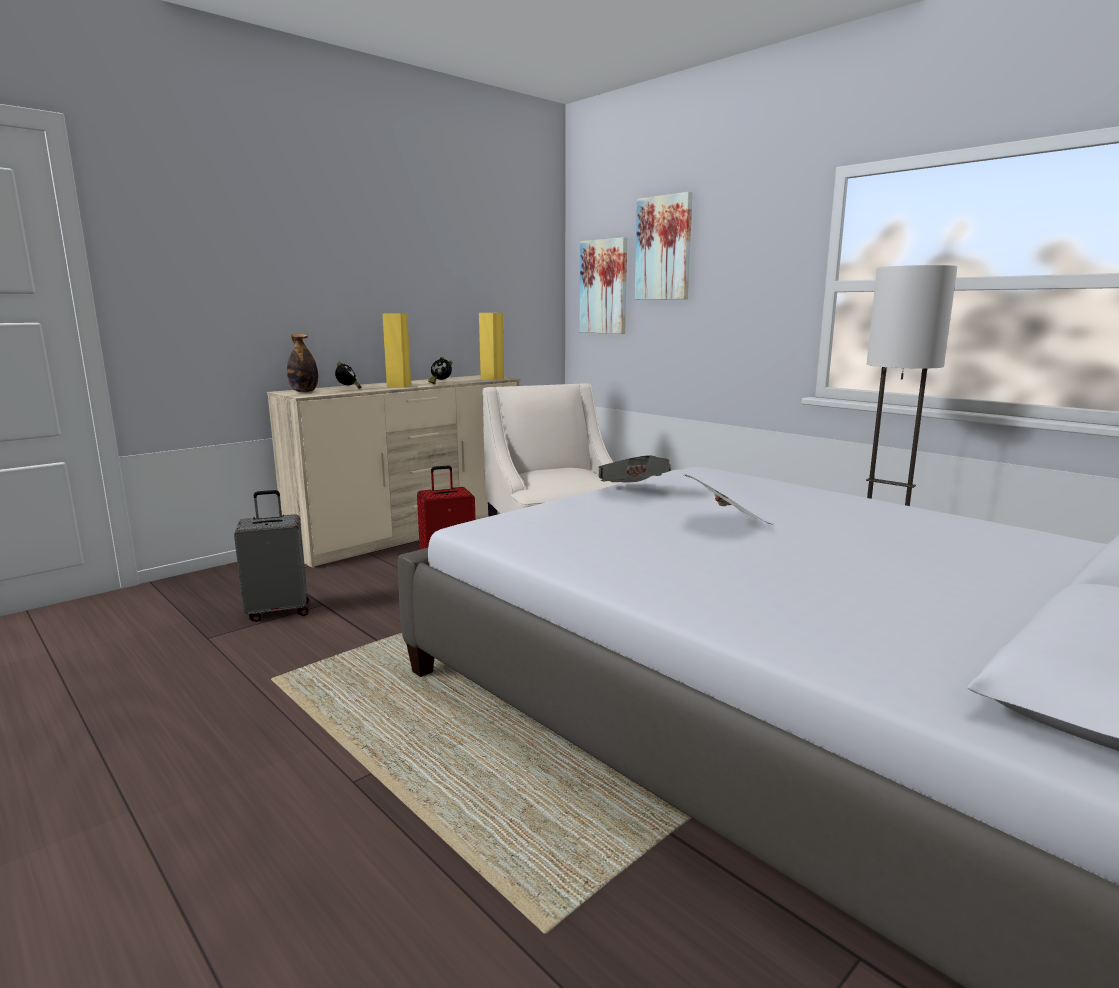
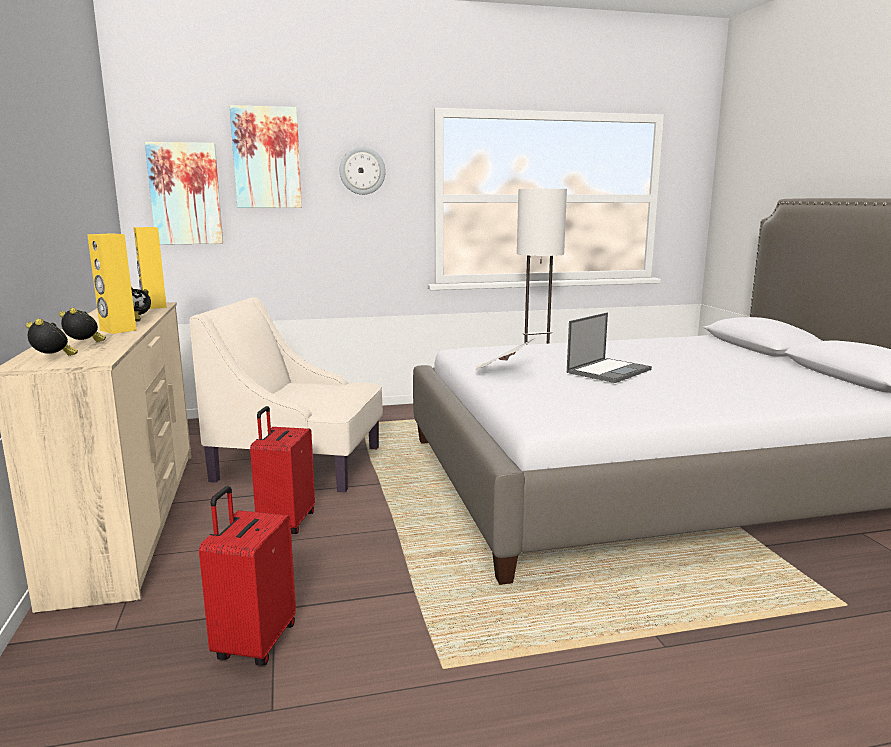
camera: 60 degrees left, 0 degrees up
grey suitcase [234,490,309,622] -> red suitcase [199,486,296,666]
bottle [287,334,318,392] -> alarm clock [26,319,78,356]
newspaper [681,473,775,525] -> laptop [567,313,652,383]
none -> wall clock [339,147,386,195]

